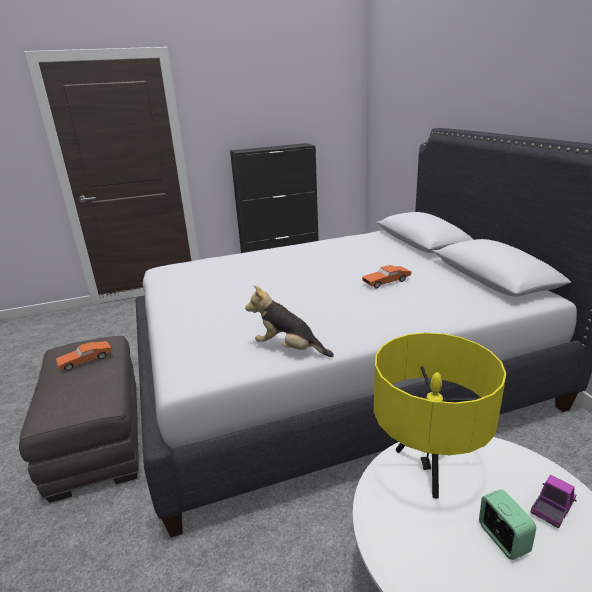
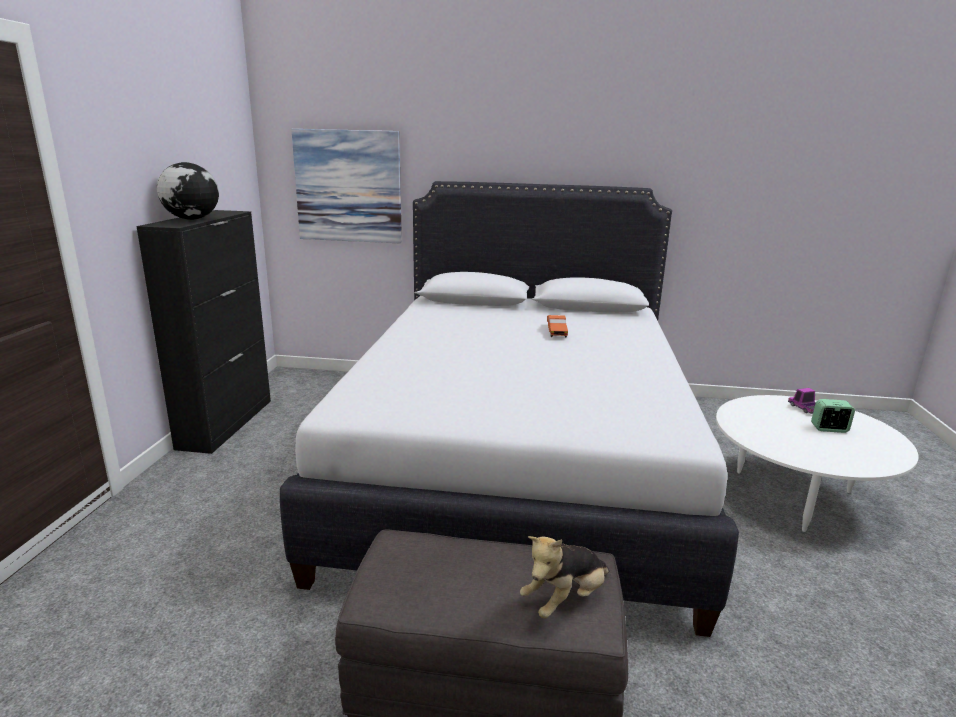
camera: 65 degrees left, 5 degrees down
orange toy car [56,341,112,371] -> none
plush toy [245,285,334,357] -> plush toy moved to [520,536,609,619]
yellow table lamp [374,333,506,499] -> none
none -> globe [157,162,219,220]
none -> picture [291,129,402,243]

